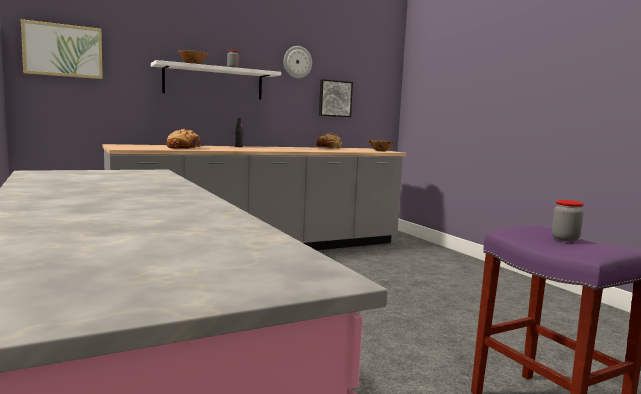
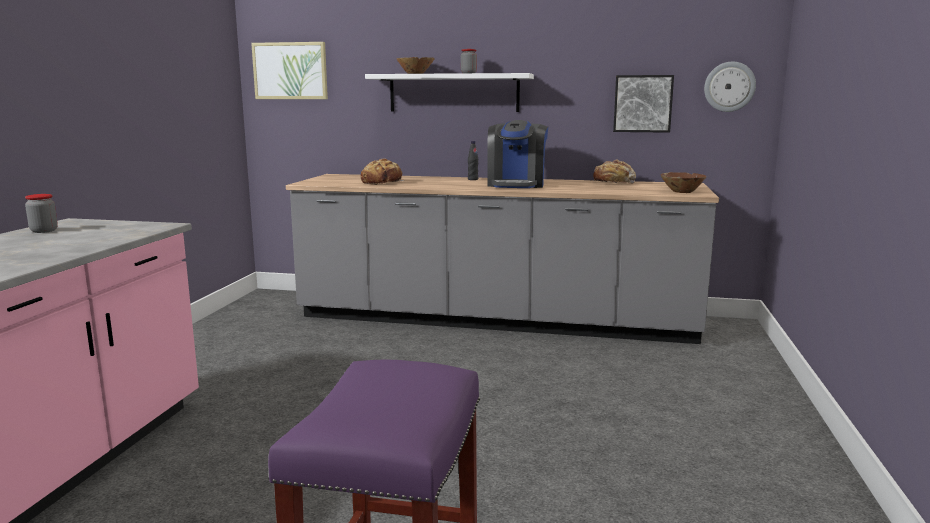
camera: 40 degrees right, 5 degrees up
wall clock [283,46,312,79] -> wall clock moved to [704,62,756,112]
jar [552,200,584,241] -> jar moved to [25,194,58,233]
none -> coffee machine [487,120,548,188]

